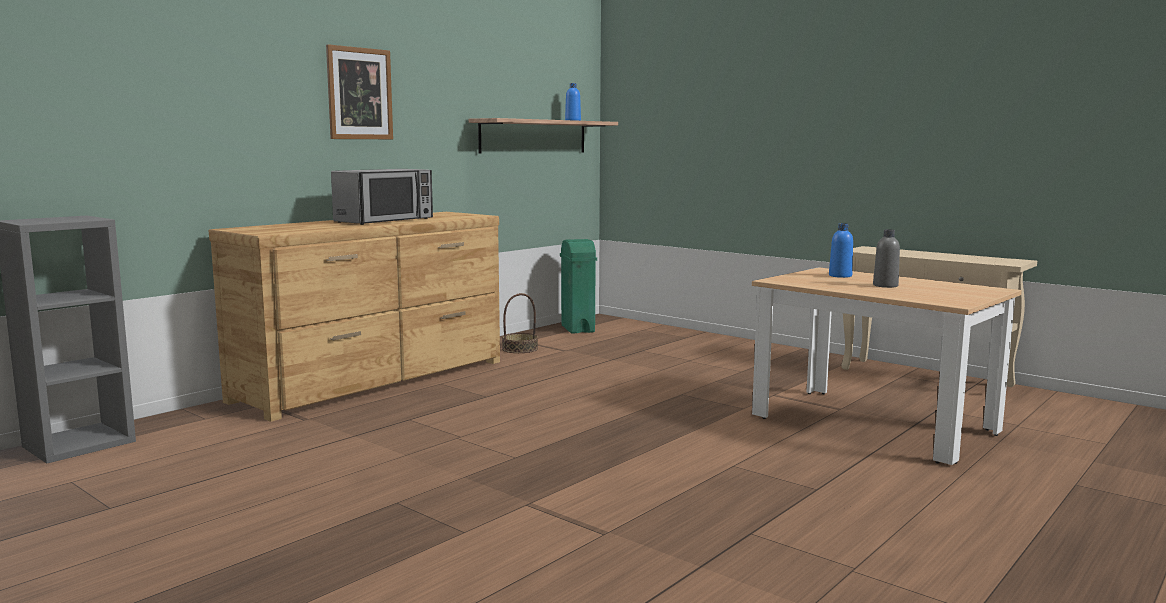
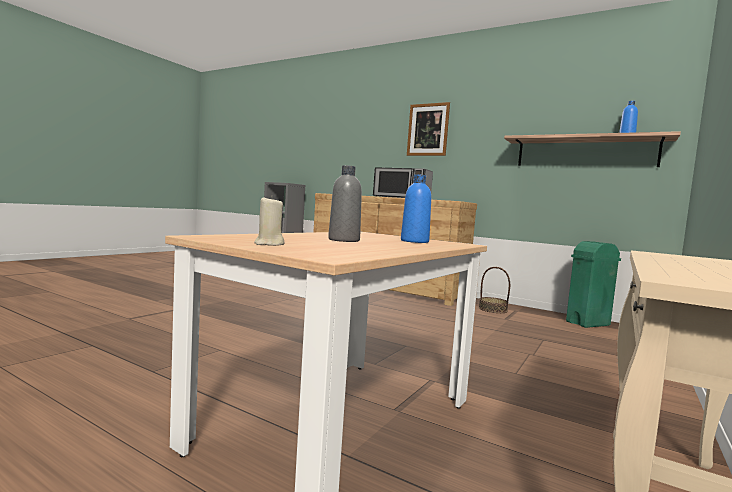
camera: 80 degrees right, 5 degrees down
none -> beige candle [254,195,284,246]

